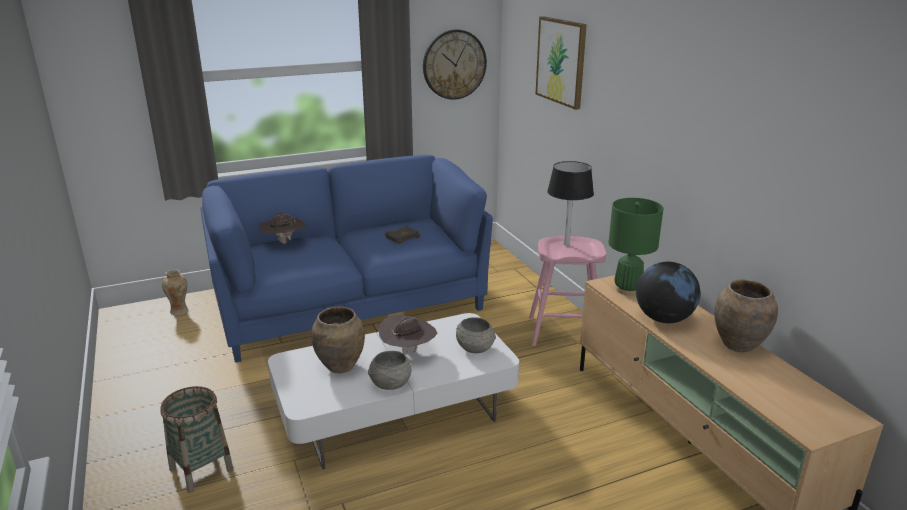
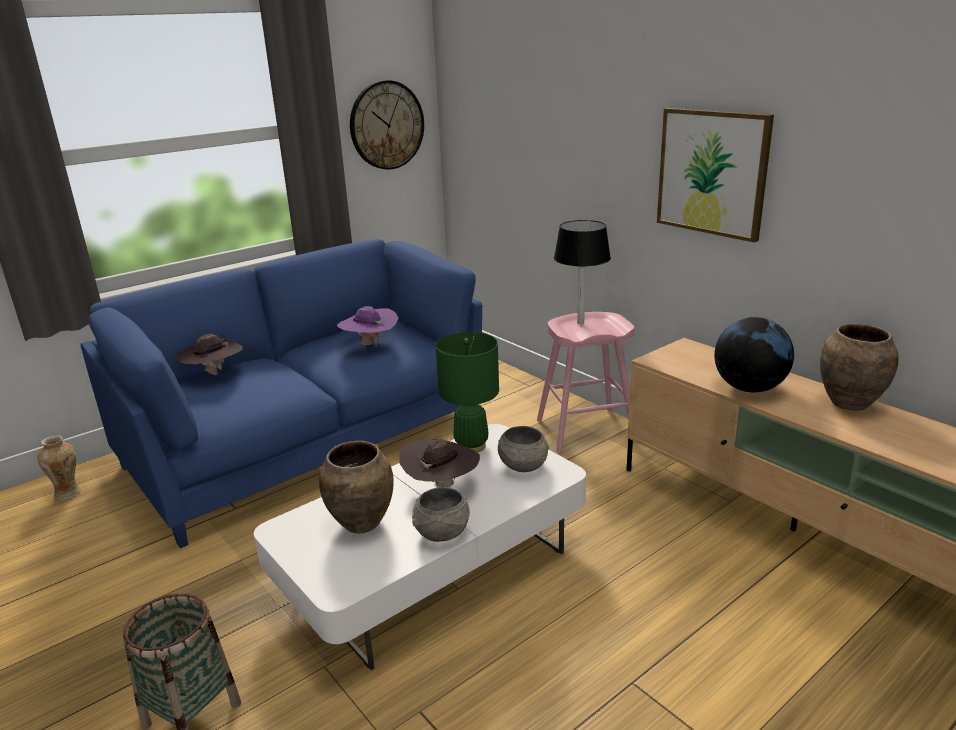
camera: 15 degrees left, 0 degrees up
black book [385,226,421,244] -> purple hat [337,306,399,345]
picture [536,16,587,110] -> picture moved to [657,108,774,242]
green table lamp [608,198,663,296] -> green table lamp moved to [436,332,499,453]

